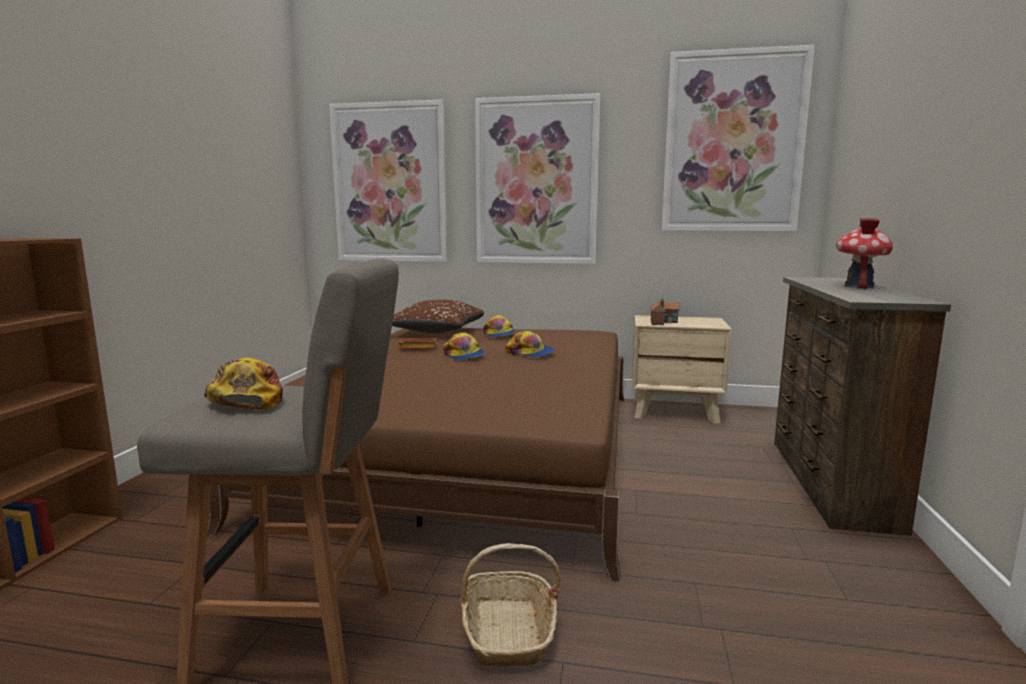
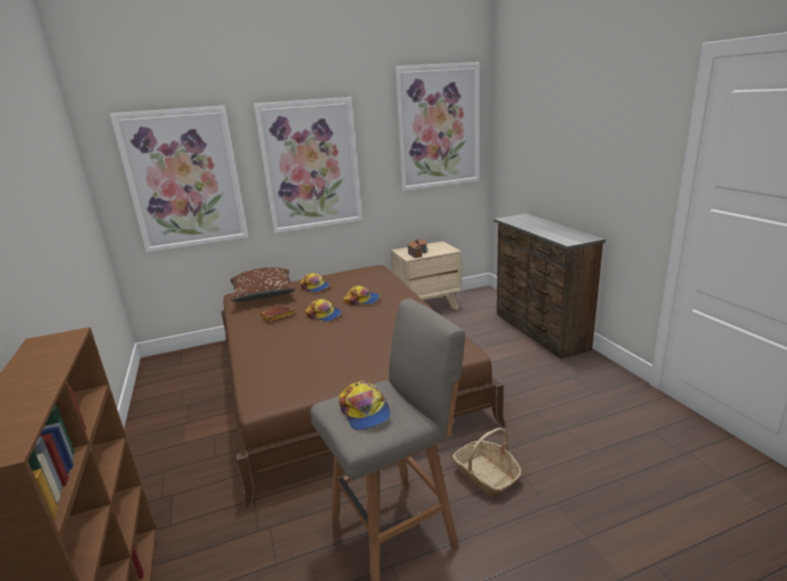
camera: 30 degrees left, 10 degrees up
cap [204,358,283,409] -> cap turned 150 degrees counterclockwise [339,381,391,430]
toy house [836,218,893,289] -> none

